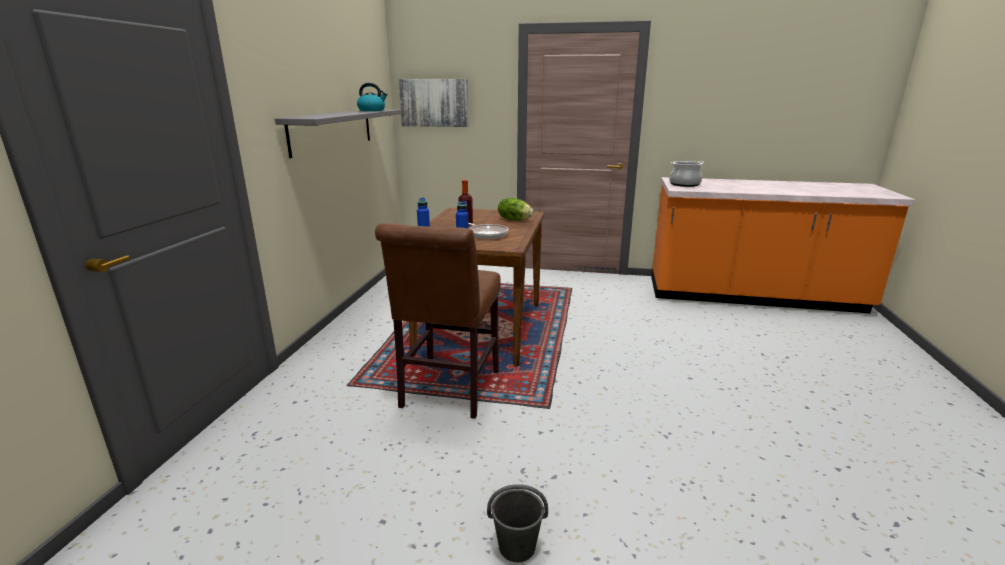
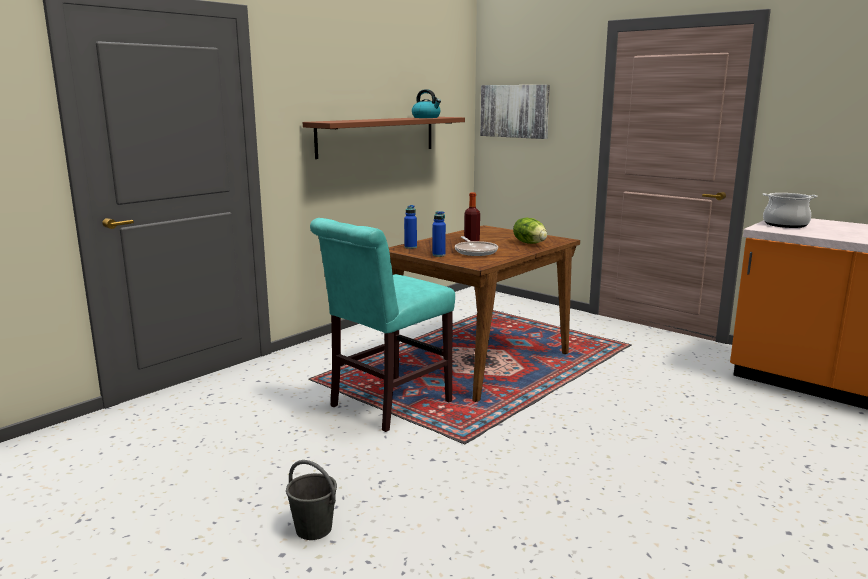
camera: 30 degrees right, 5 degrees down
grey shelf [275,109,402,158] -> brown shelf [303,117,465,159]
brown chair [375,223,501,419] -> turquoise chair [310,218,455,432]

